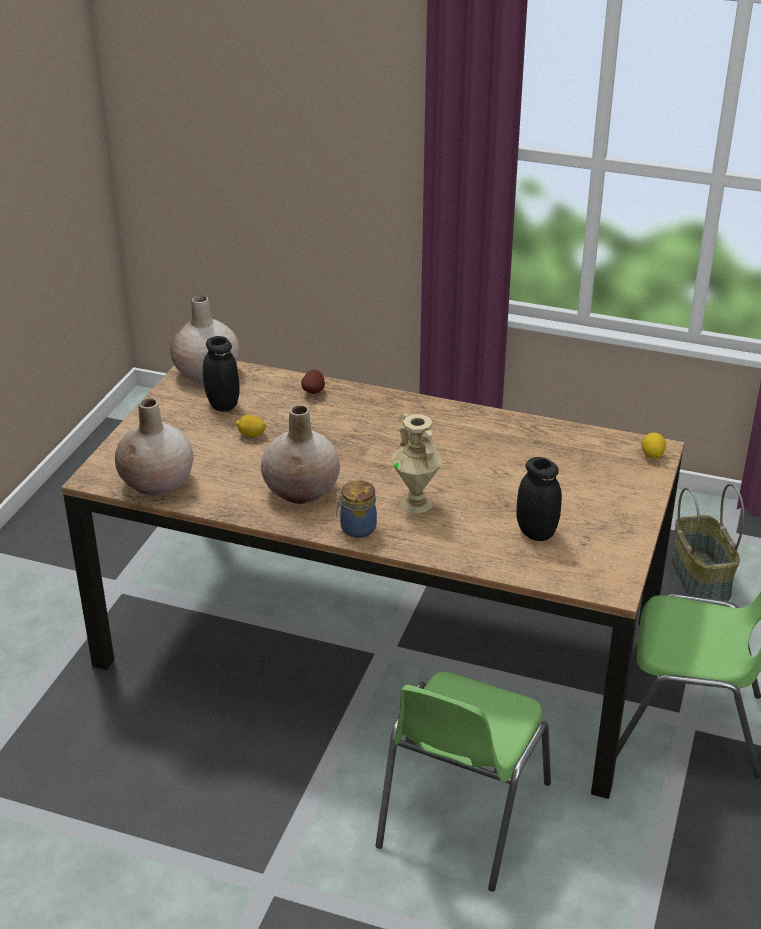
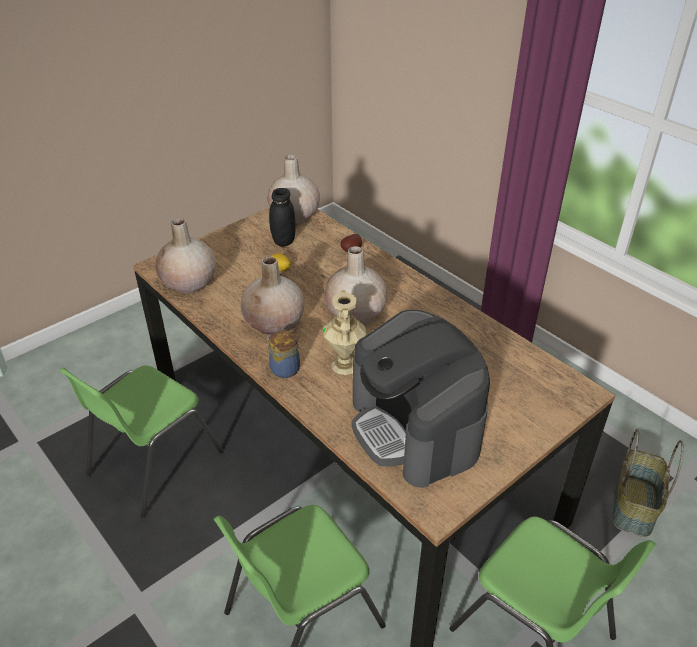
camera: 30 degrees right, 5 degrees up
black jar [516,457,562,541] -> coffee machine [352,310,490,488]
lemon [642,433,666,459] -> none
none -> green chair [60,365,224,518]
none -> beige vase [325,246,388,323]

